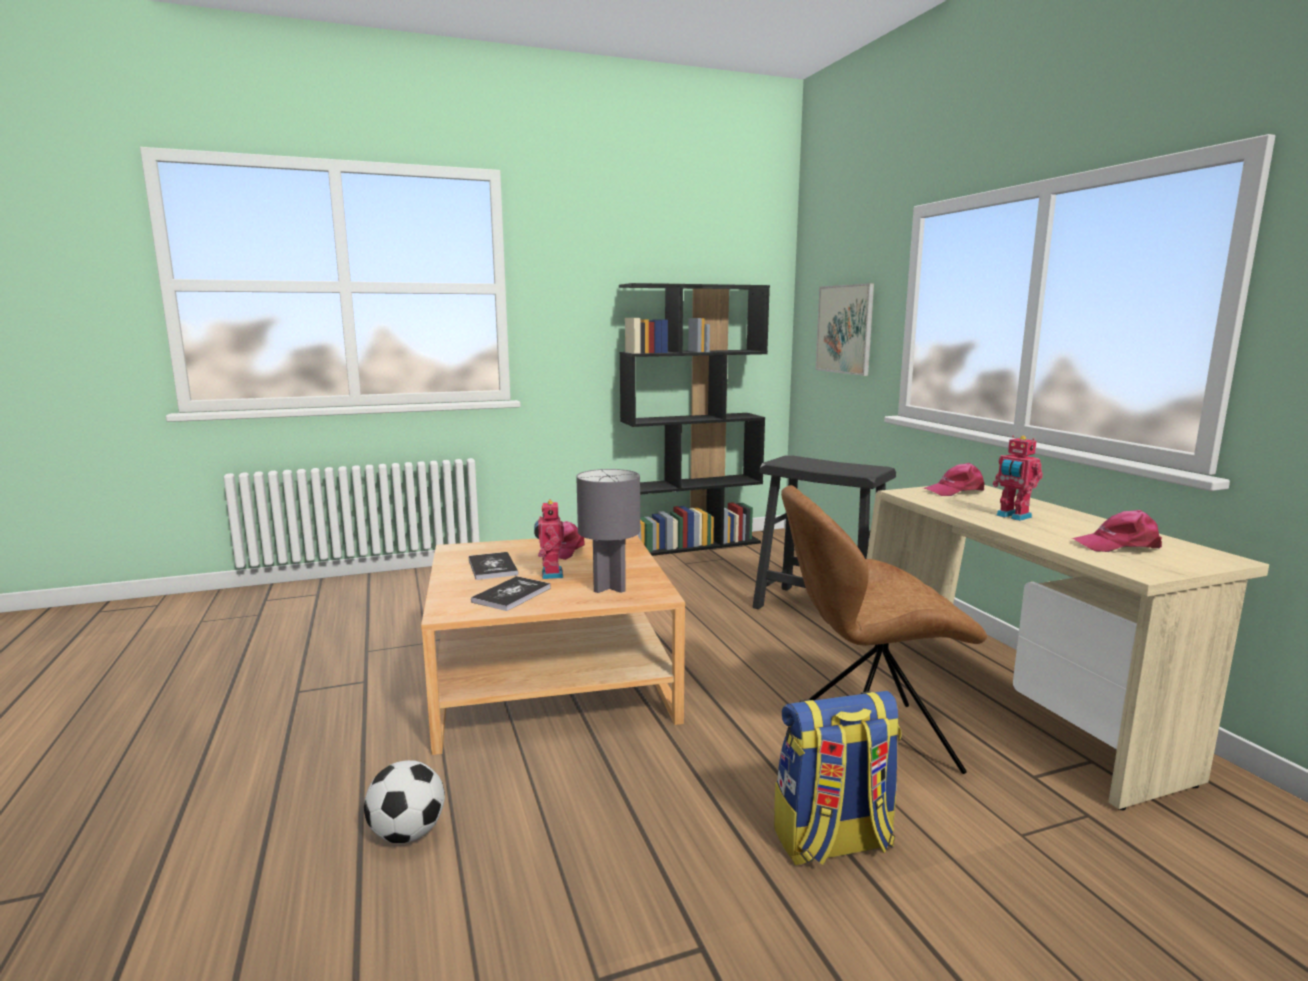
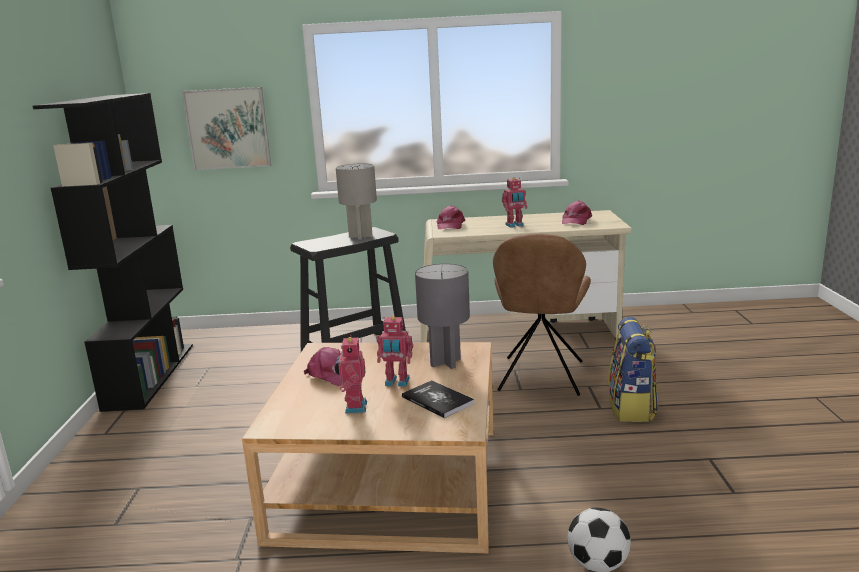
camera: 70 degrees left, 5 degrees up
book [469,552,518,580] -> toy robot [335,335,367,413]
none -> grey table lamp [336,163,377,240]

